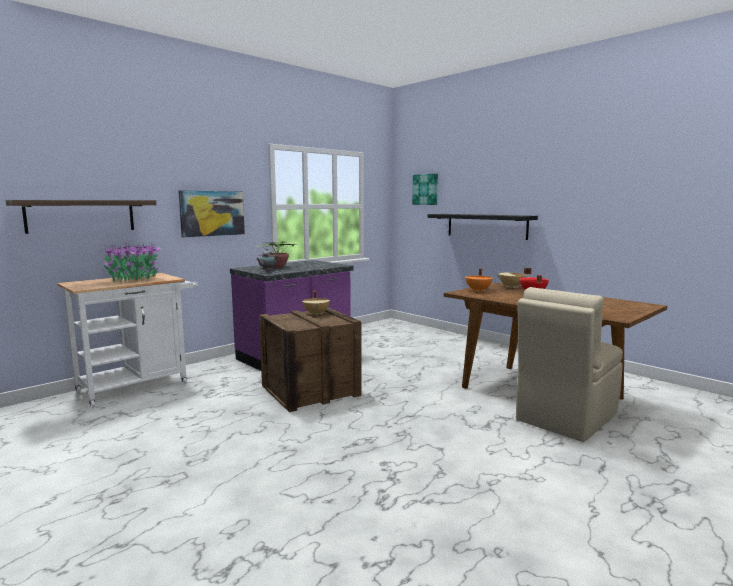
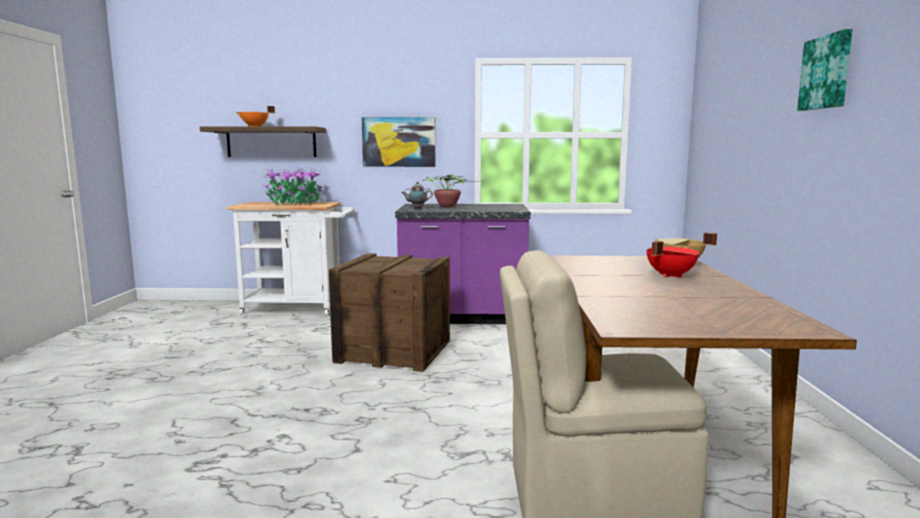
camera: 45 degrees right, 0 degrees up
beige cooking pot [302,290,330,316] -> none
picture [412,173,438,205] -> picture moved to [797,29,853,111]
black shelf [428,214,538,240] -> none
orange cooking pot [465,268,493,292] -> orange cooking pot moved to [236,106,275,127]

